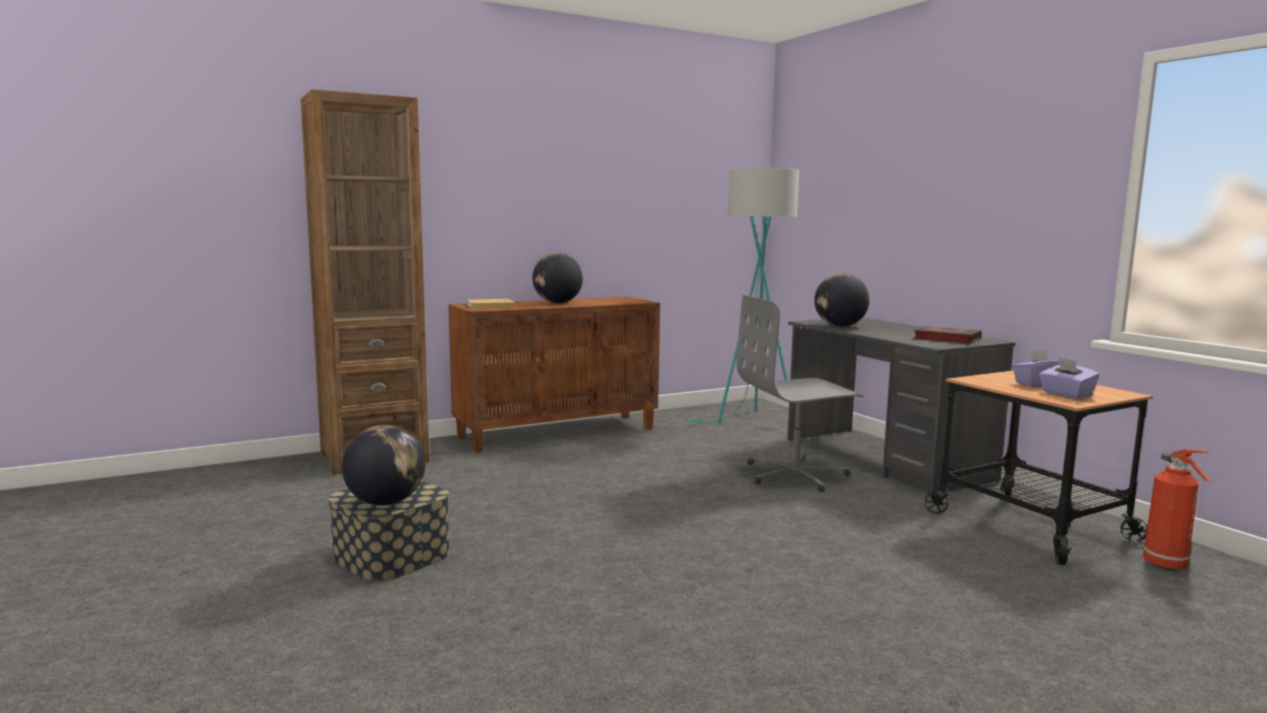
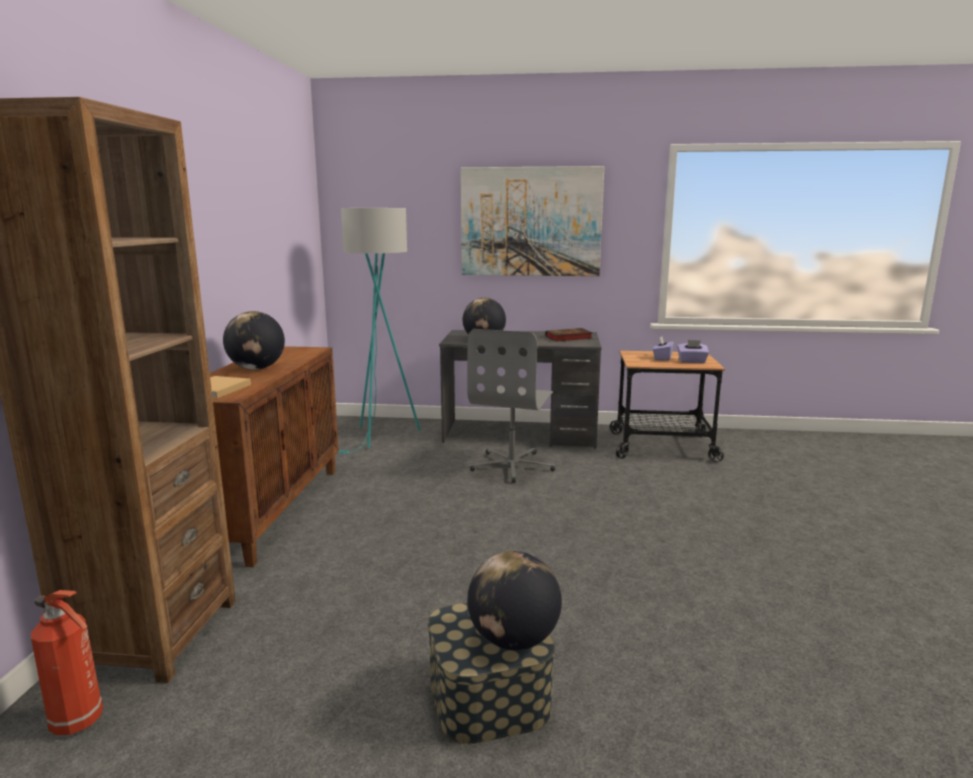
camera: 55 degrees left, 5 degrees up
fire extinguisher [1143,449,1211,571] -> fire extinguisher moved to [31,590,103,735]
none -> picture [461,166,604,276]

